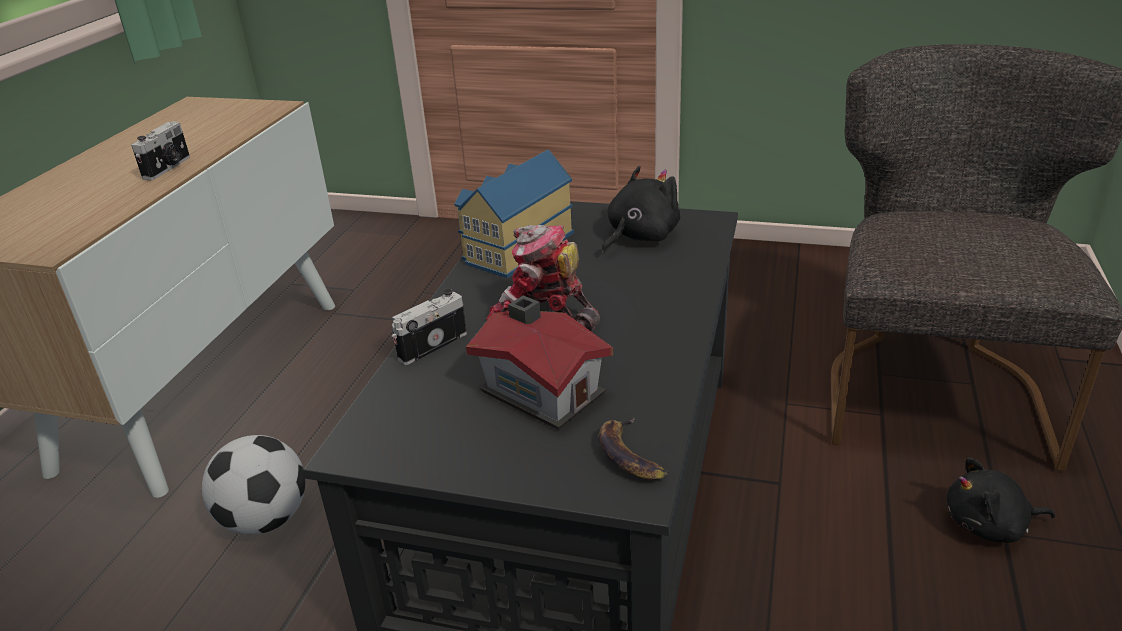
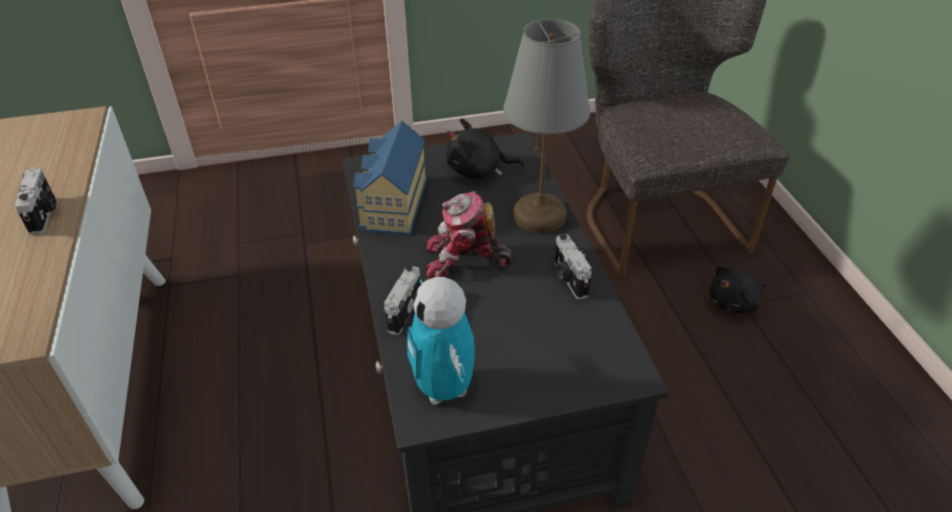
camera: 30 degrees left, 10 degrees up
football [202,435,306,535] -> none
toy house [466,295,613,430] -> none
banana [599,418,668,480] -> none
black plush toy [601,166,680,253] -> black plush toy turned 105 degrees counterclockwise [446,118,525,179]
none -> toy robot [407,277,475,405]
none -> grey table lamp [503,19,590,233]
none -> camera [555,234,592,300]

